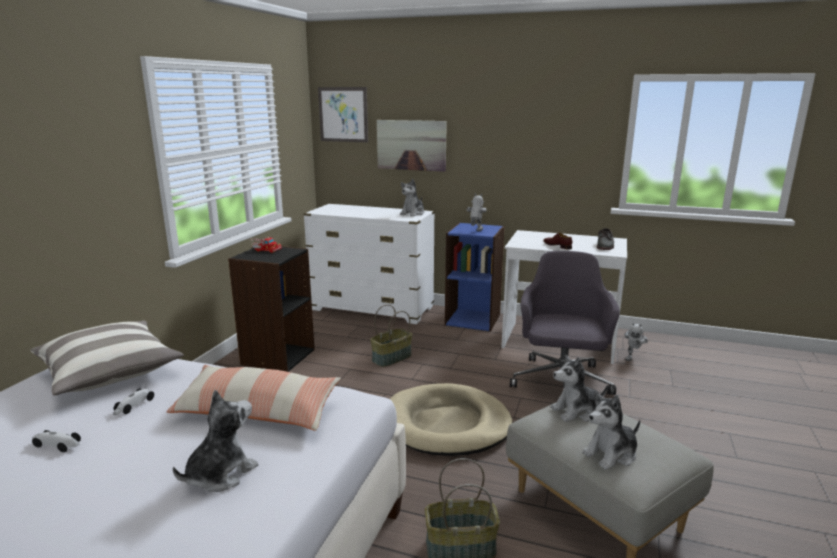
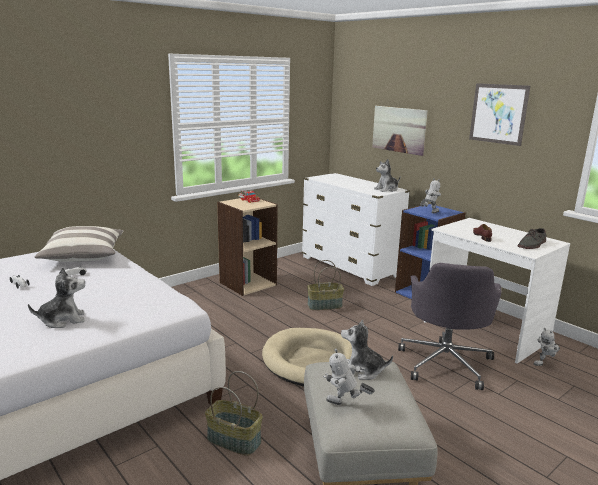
camera: 30 degrees right, 0 degrees up
pillow [166,365,341,431] -> none
black bookcase [228,246,315,372] -> beige bookcase [217,198,278,296]
picture [318,87,368,143] -> picture moved to [469,83,530,146]
grey office chair [510,251,620,395] -> grey office chair turned 150 degrees clockwise [398,263,502,390]
plush toy [582,392,640,470] -> toy robot [323,349,375,405]

